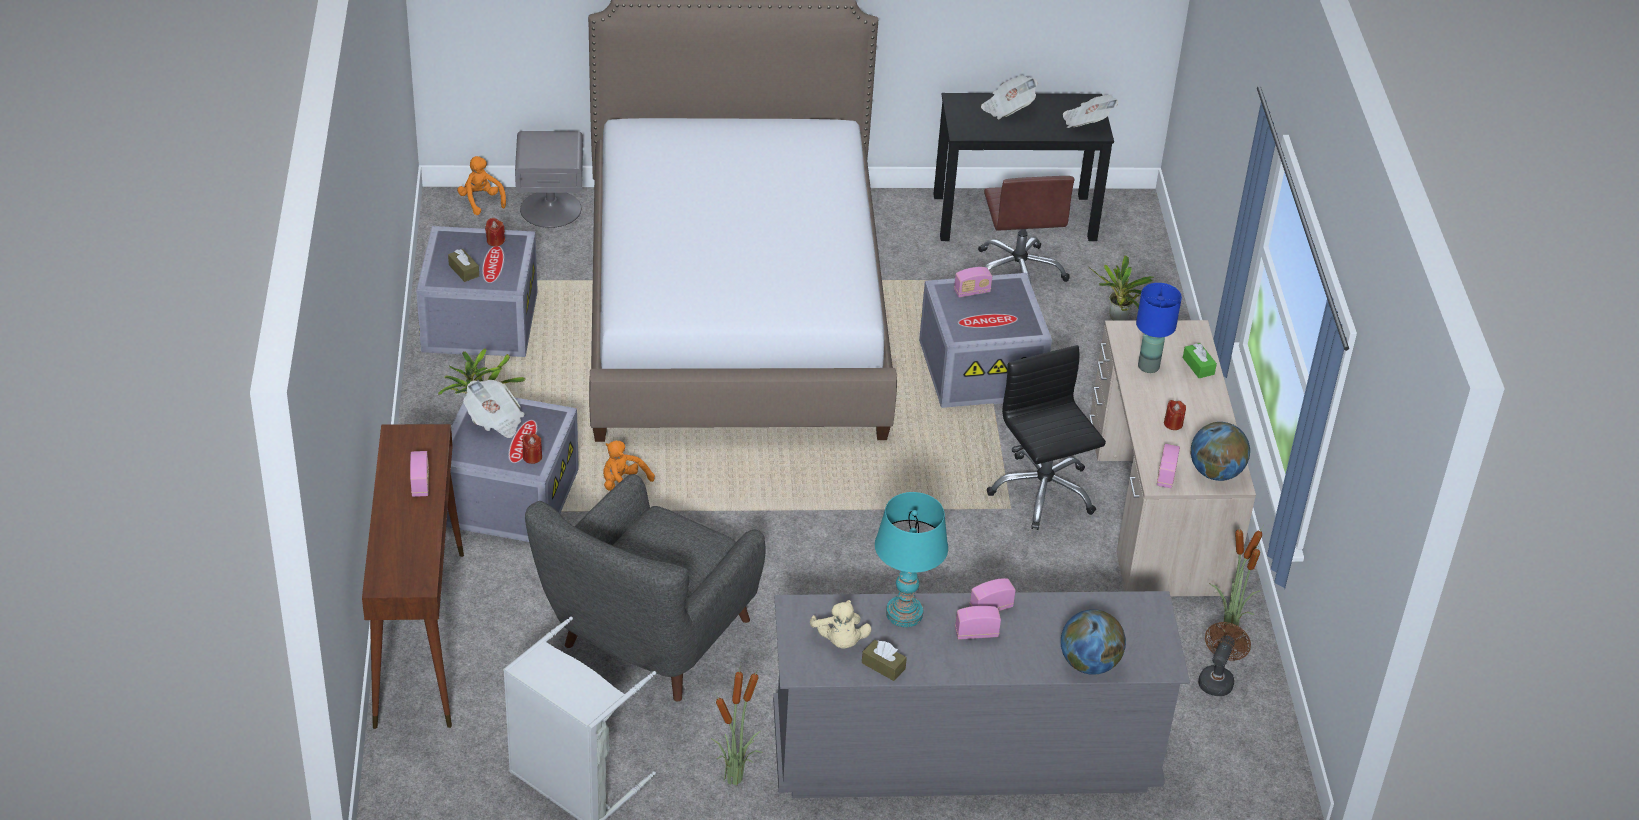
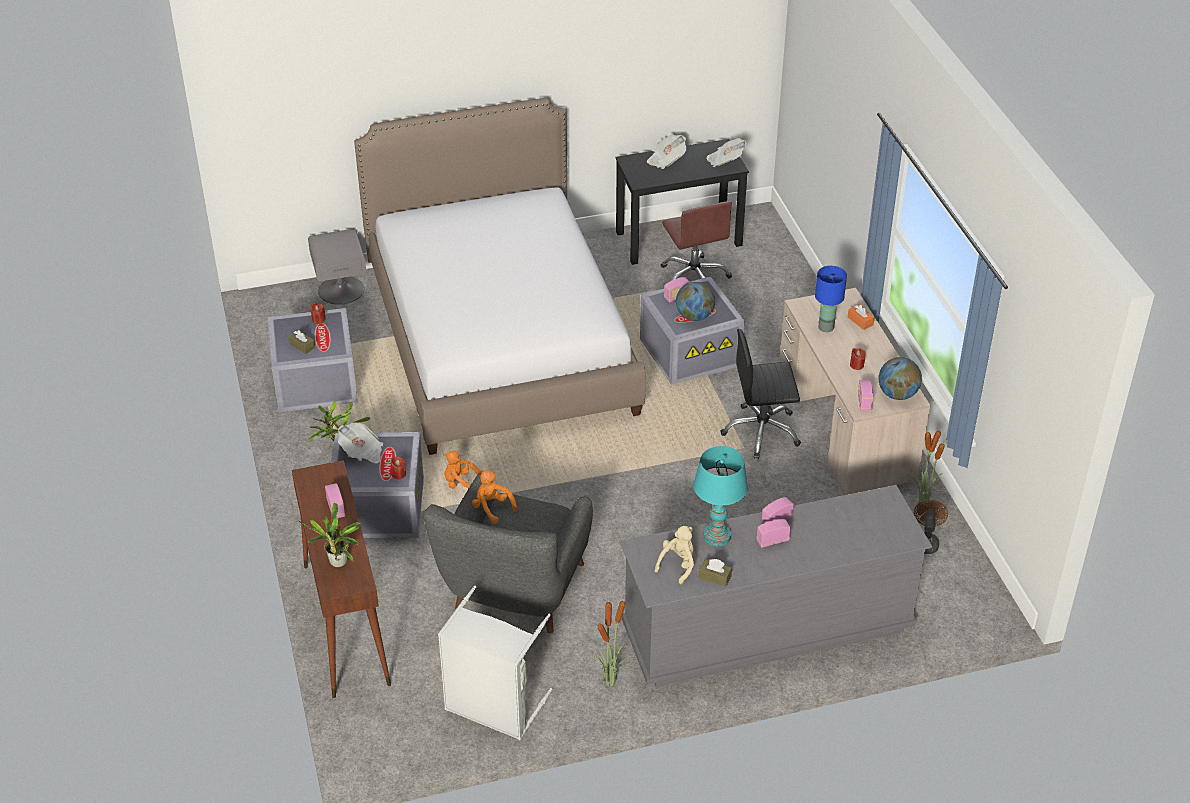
camera: 10 degrees left, 0 degrees up
orange plush toy [457,156,506,215] -> orange plush toy moved to [472,470,517,524]
beige plush toy [810,600,872,649] -> beige plush toy turned 120 degrees counterclockwise [654,526,694,584]
black office chair [987,345,1106,530] -> black office chair turned 60 degrees counterclockwise [721,329,801,459]
globe [1061,609,1126,675] -> globe moved to [676,282,715,321]
potted plant [1088,255,1154,320] -> potted plant moved to [299,503,361,567]
green tissue box [1183,343,1217,378] -> orange tissue box [848,304,875,330]

